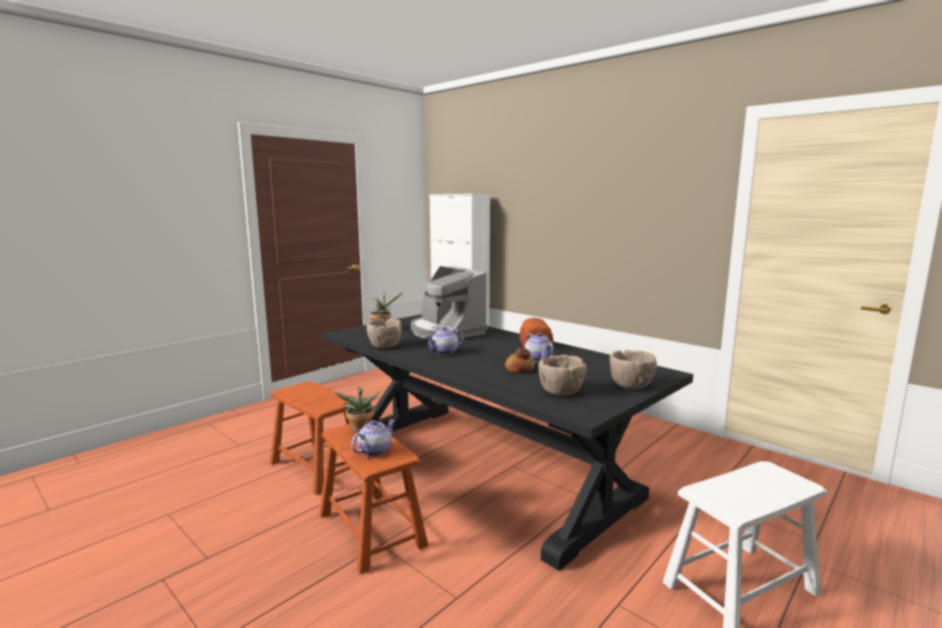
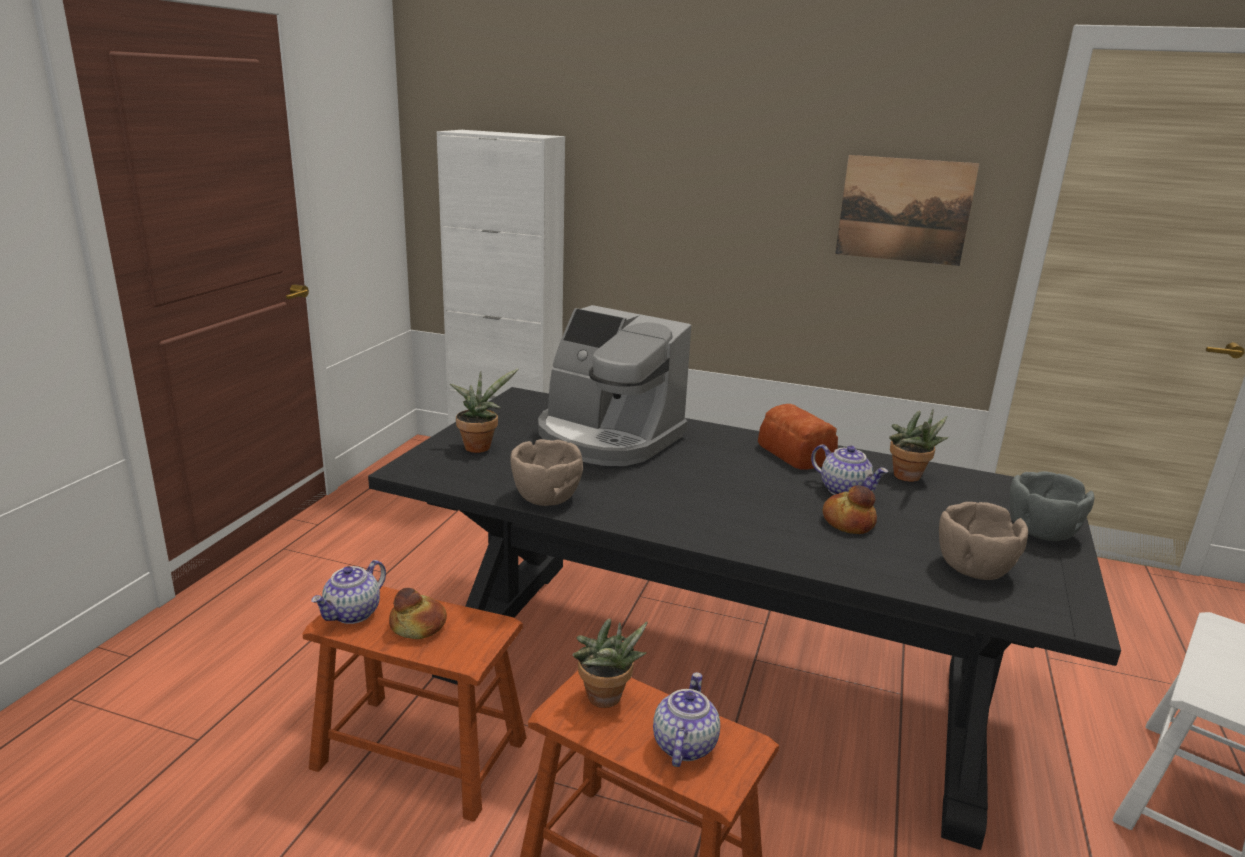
camera: 25 degrees left, 10 degrees up
teapot [425,327,464,355] -> teapot moved to [311,560,386,624]
brown bowl [610,350,657,389] -> grey bowl [1010,471,1094,541]
none -> bread [389,588,447,639]
none -> picture [835,155,979,266]
none -> potted plant [889,409,948,482]

